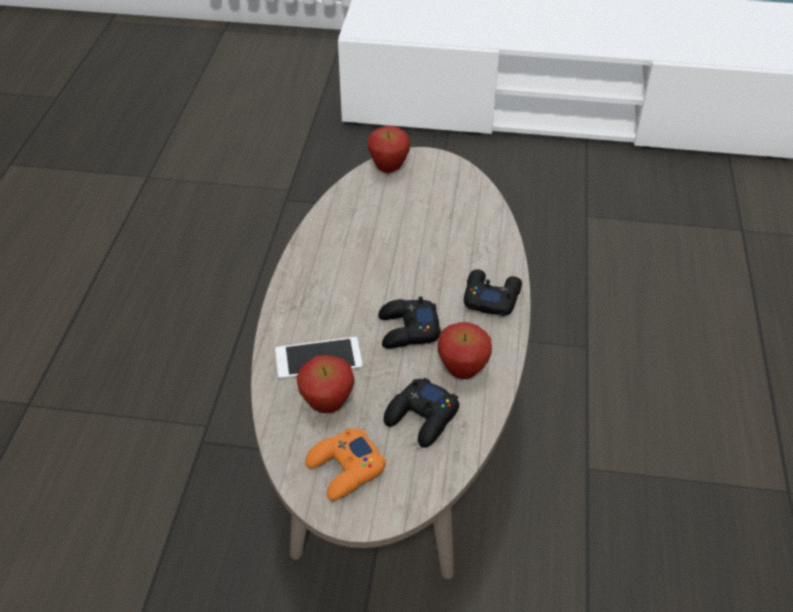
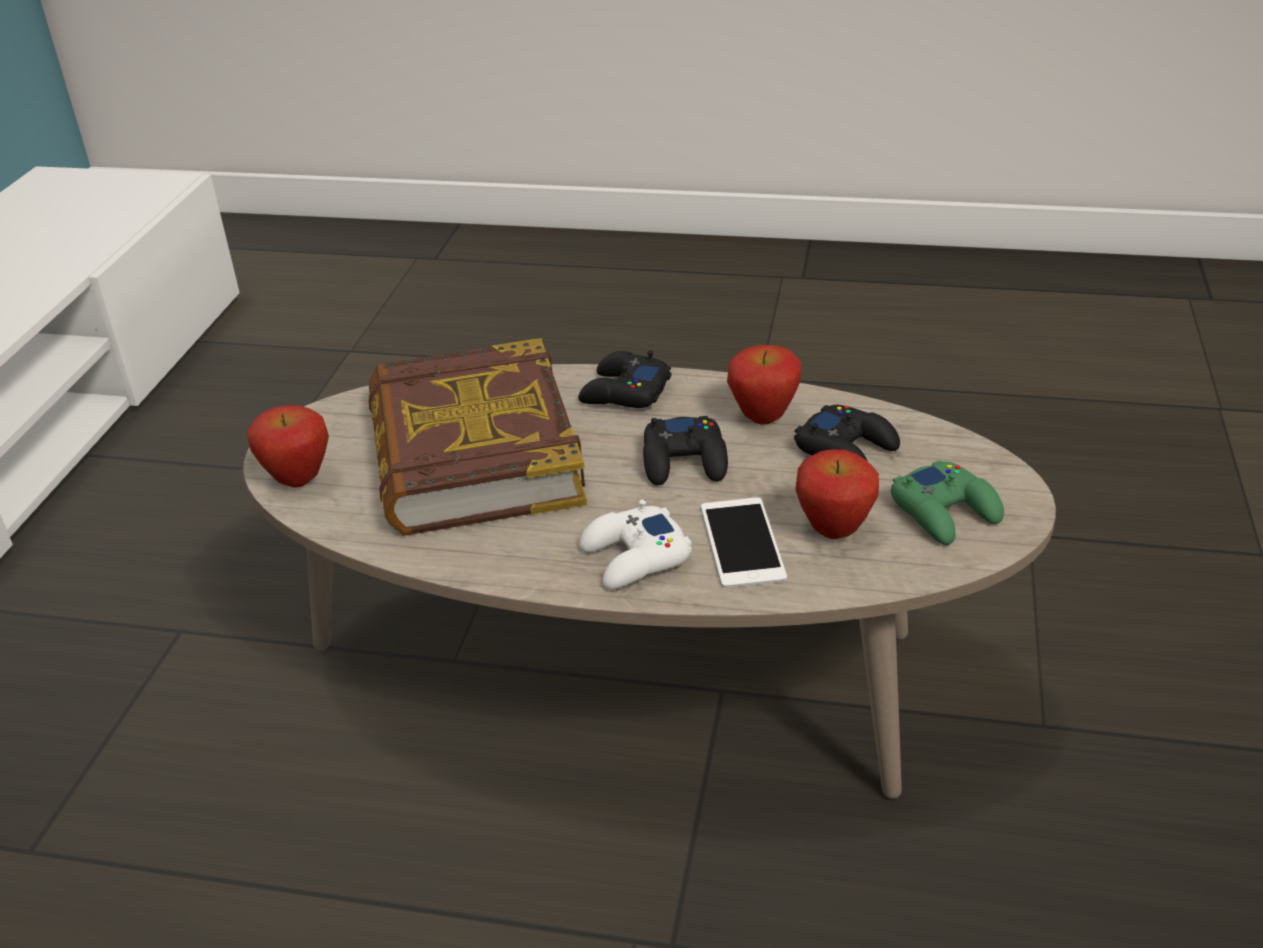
camera: 85 degrees left, 10 degrees down
orange game controller [305,428,386,501] -> green game controller [891,460,1004,545]
none -> book [369,338,587,536]
none -> white game controller [579,499,692,589]

